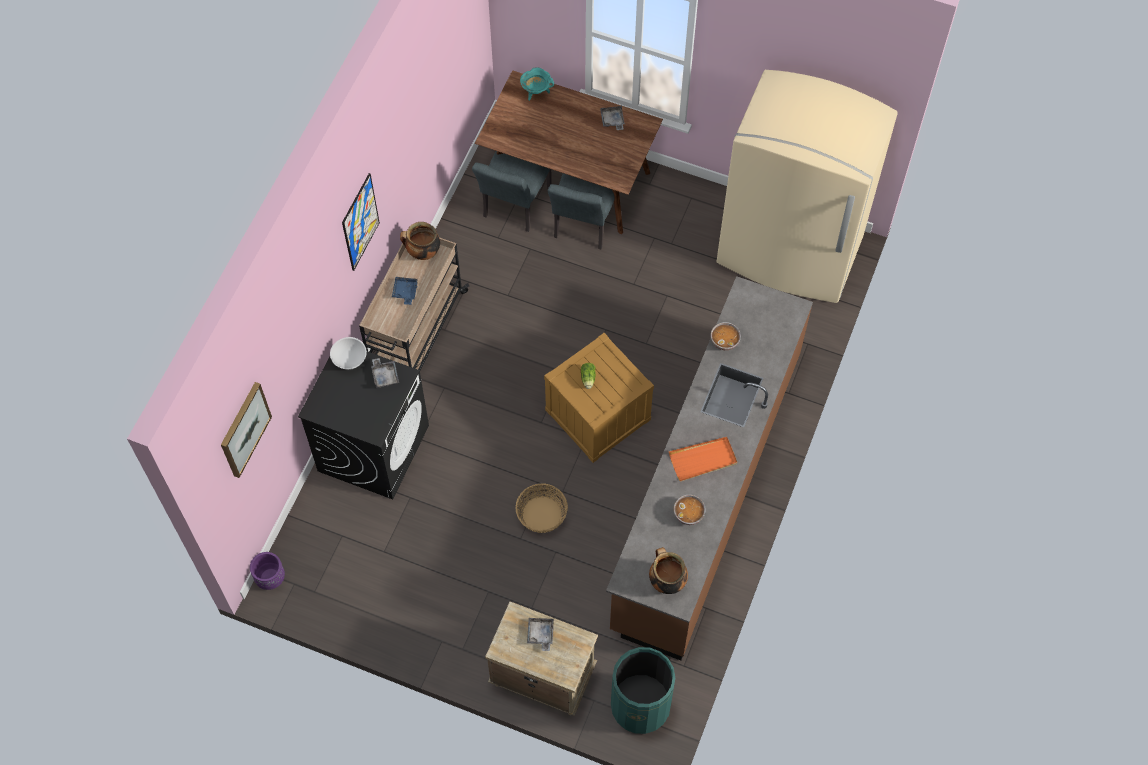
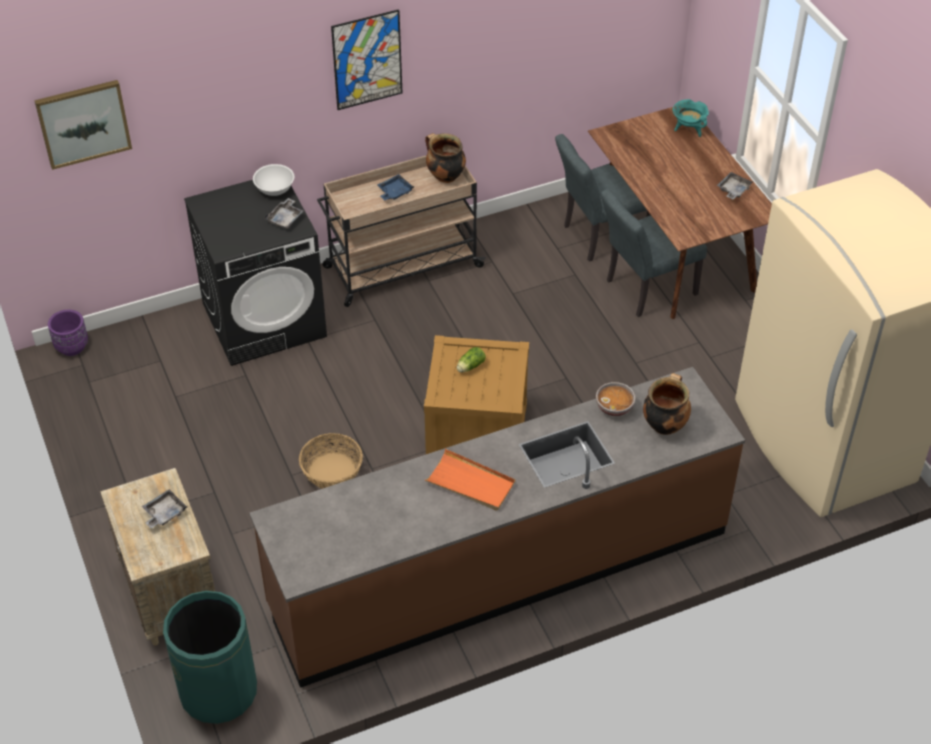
camera: 45 degrees right, 15 degrees down
cooking pot [649,547,688,594] -> cooking pot moved to [643,373,691,435]
bowl [674,495,706,525] -> none

